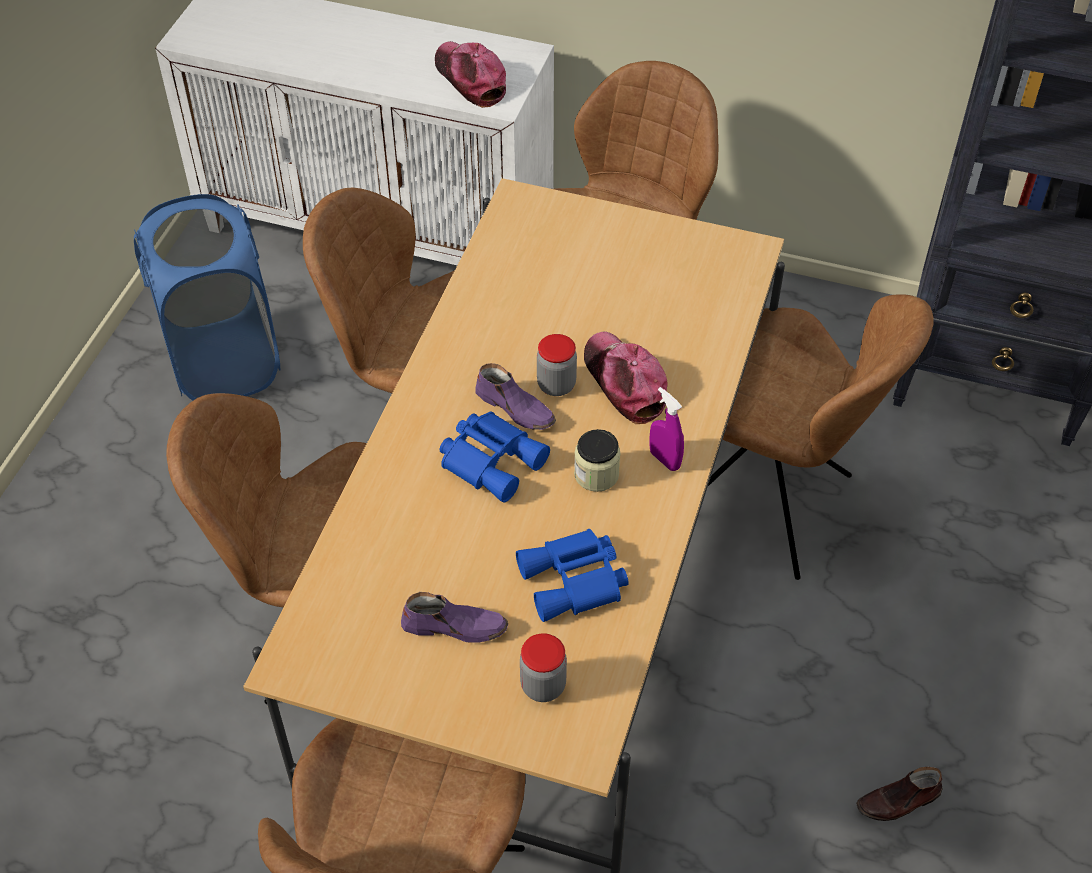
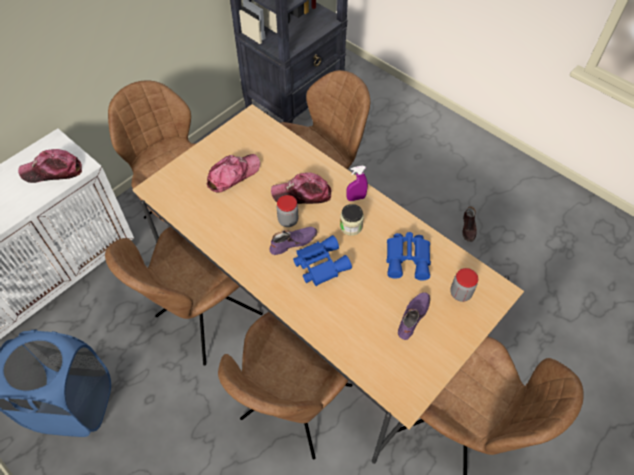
camera: 65 degrees left, 5 degrees up
none -> cap [207,154,260,193]

